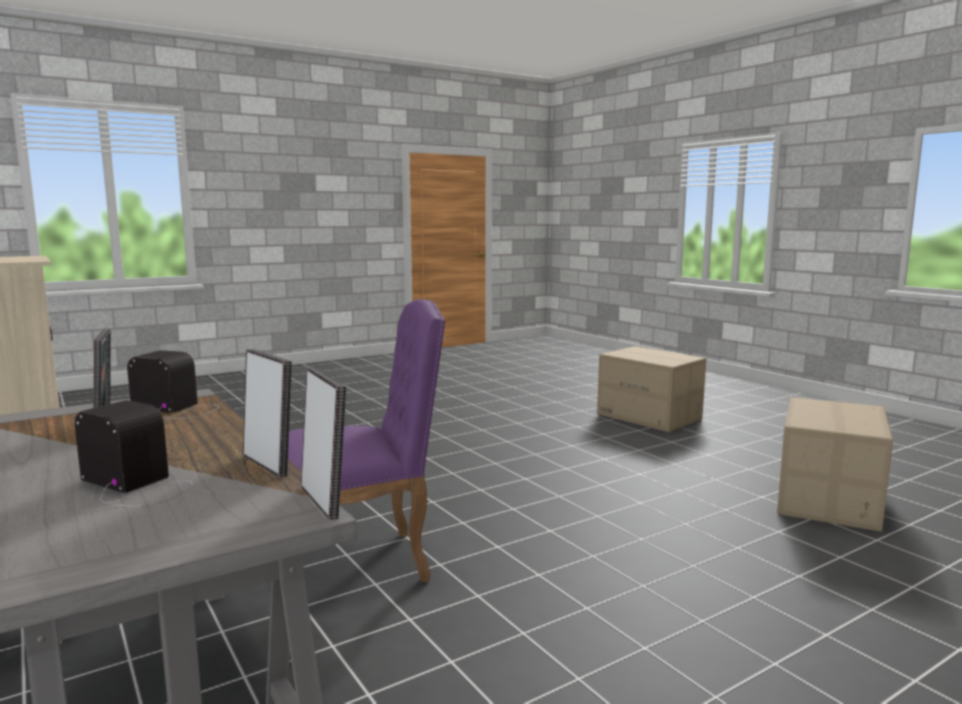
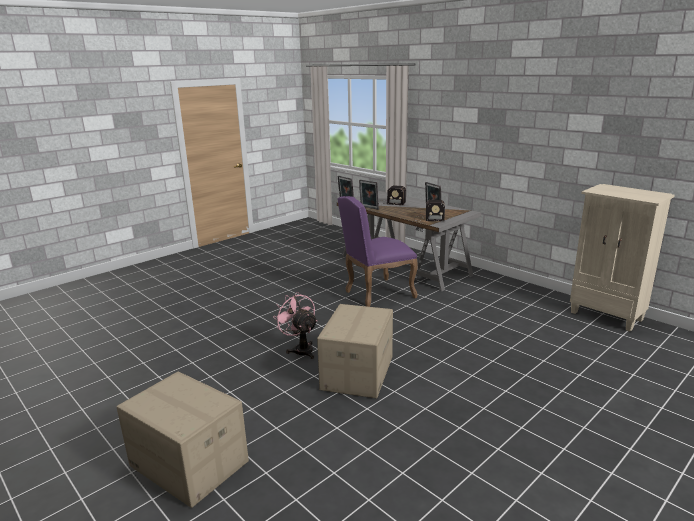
camera: 170 degrees right, 10 degrees up
cardboard box [777,397,893,532] -> cardboard box moved to [317,304,393,398]
none -> pink fan [273,292,317,359]

